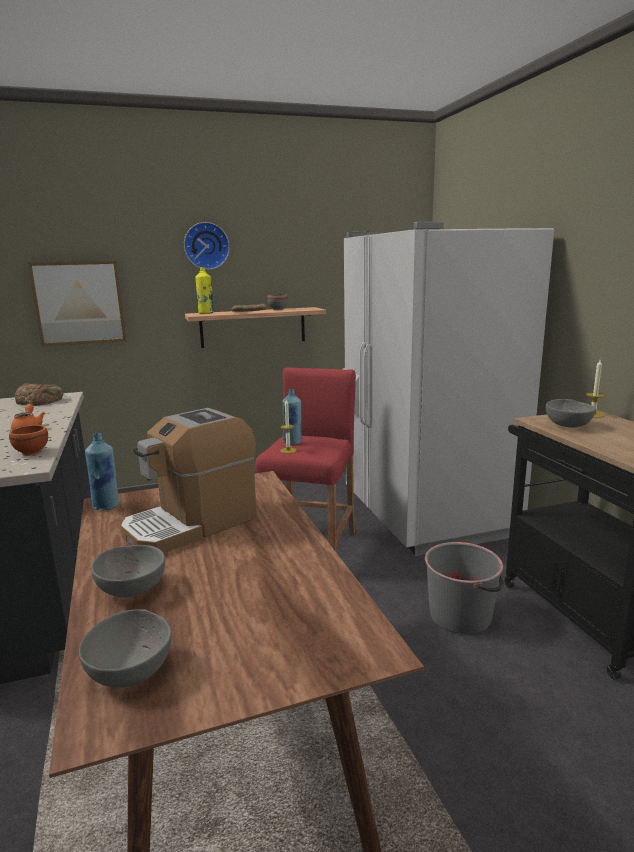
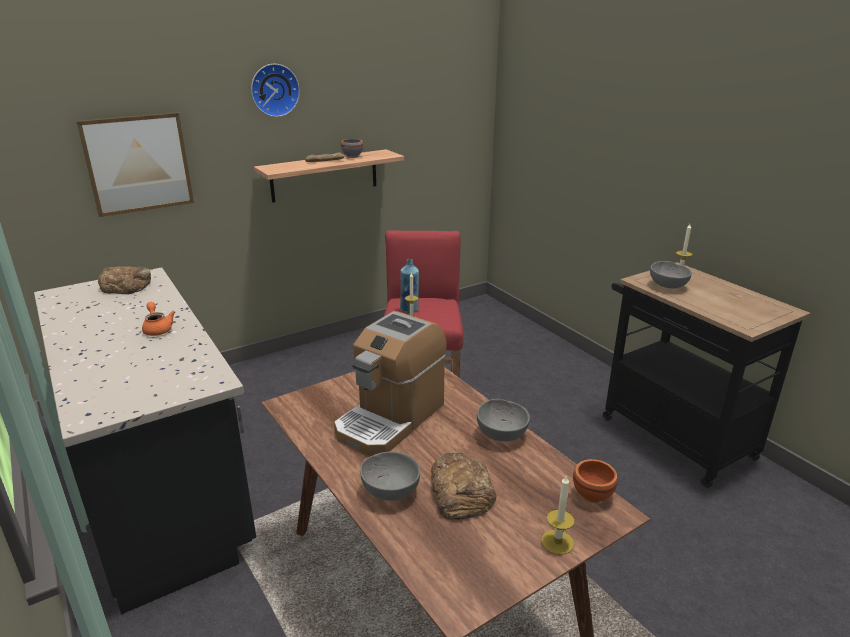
camera: 15 degrees left, 10 degrees up
brown bowl [9,425,48,456] -> brown bowl moved to [573,459,618,503]
grey bowl [79,609,172,688] -> grey bowl moved to [477,399,530,442]
blue bottle [85,433,119,510] -> none
yellow bottle [195,267,214,314] -> none
white fridge [342,222,554,556] -> none
grey bucket [425,542,504,634] -> none
none -> bread [431,453,496,520]
none -> candle [541,474,575,555]

